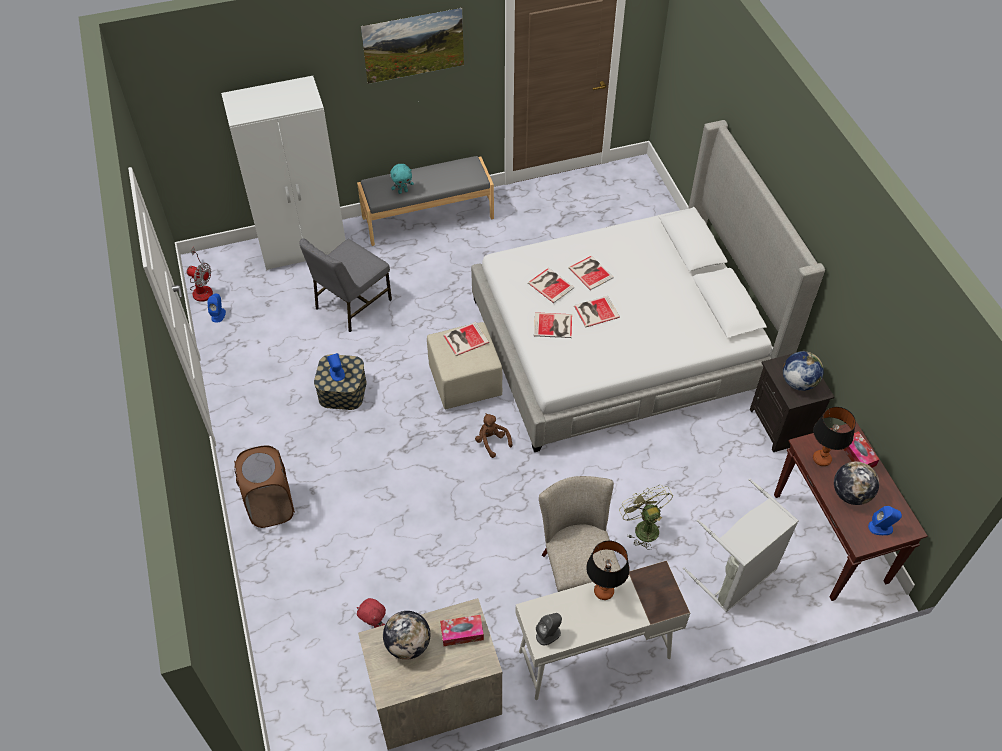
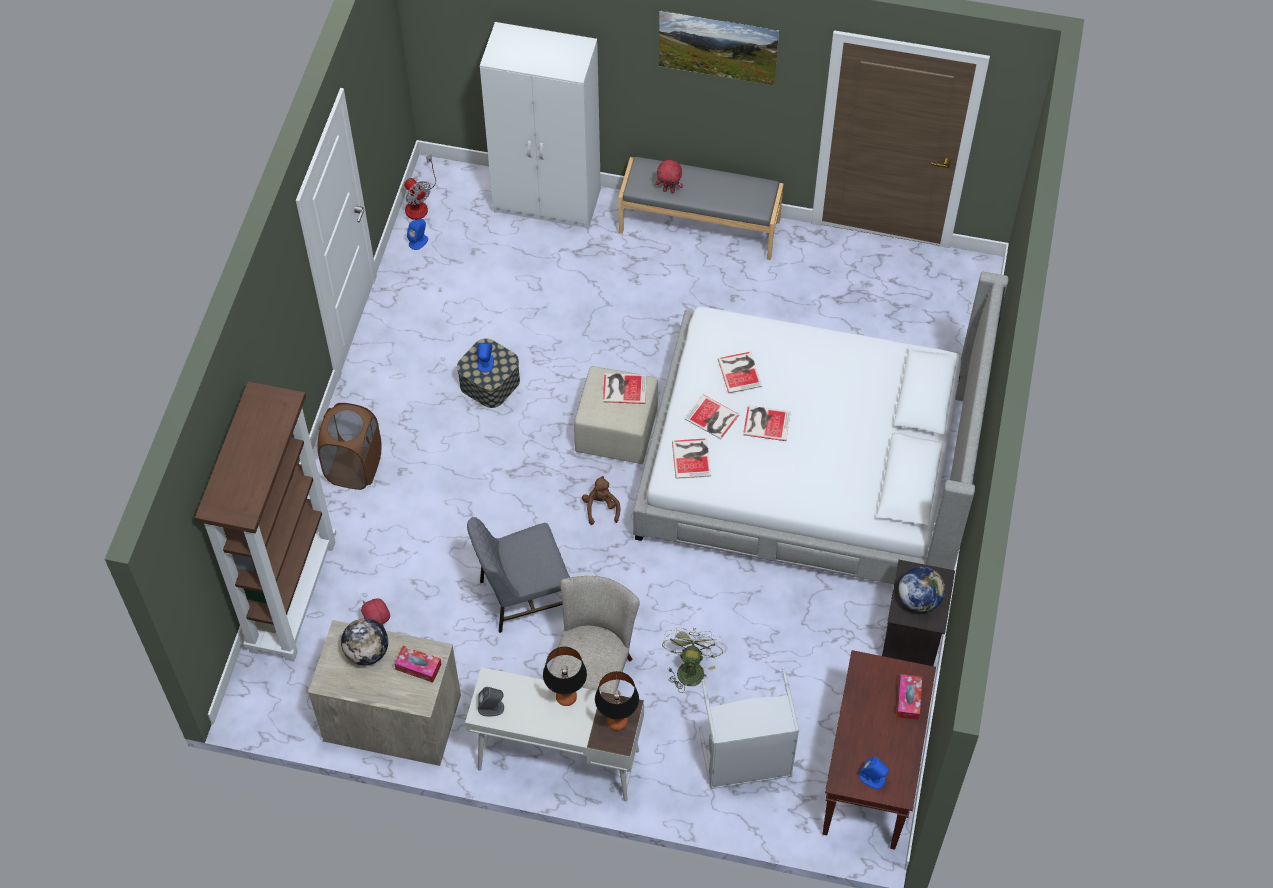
camera: 30 degrees right, 5 degrees up
grey chair [300,238,392,332] -> grey chair moved to [467,517,570,633]
turquoise plush toy [390,164,414,194] -> red plush toy [655,160,683,193]
book [569,255,614,290] -> book moved to [672,438,711,479]
table lamp [813,407,856,466] -> table lamp moved to [595,671,639,731]
globe [834,462,879,505] -> none
none -> brown bookcase [195,382,336,662]

